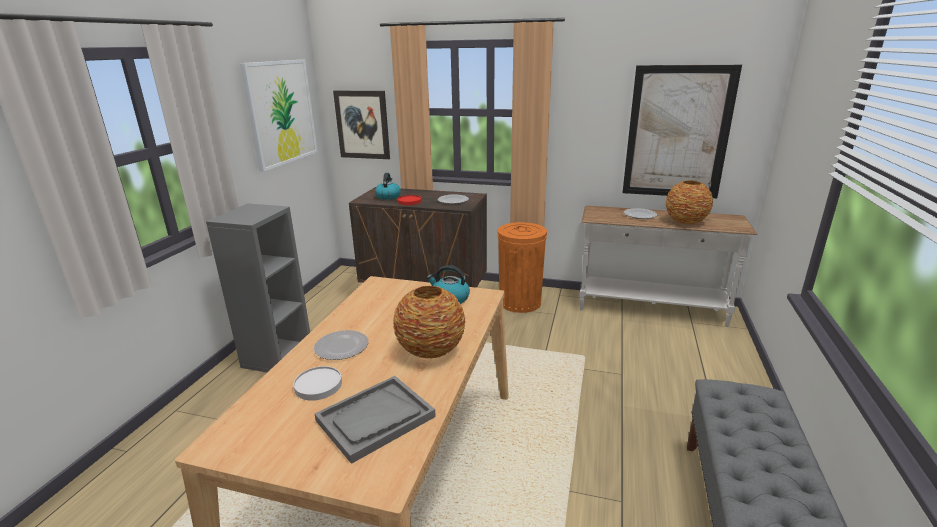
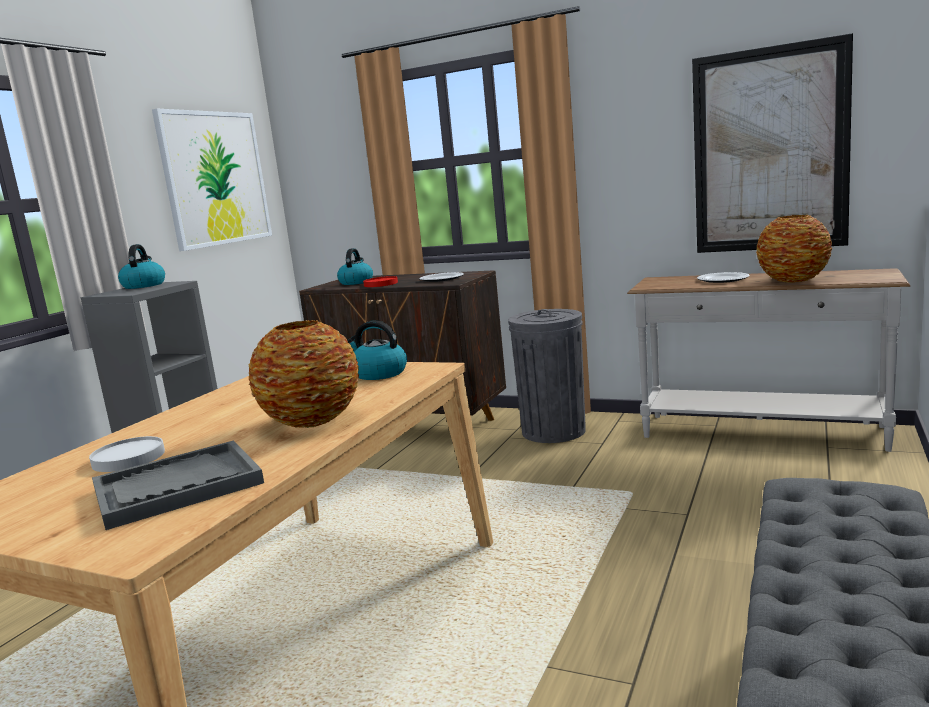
camera: 10 degrees right, 10 degrees down
plate [314,330,369,360] -> none
picture [333,91,390,159] -> none
orange trash can [498,222,547,313] -> grey trash can [508,309,586,443]
none -> kettle [118,244,165,289]

